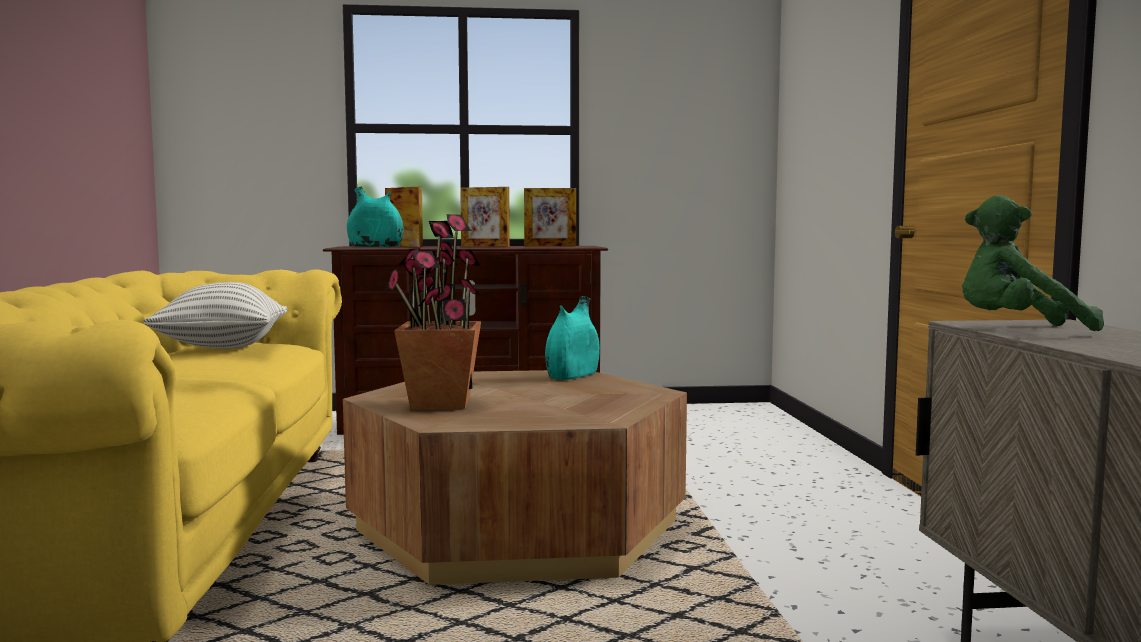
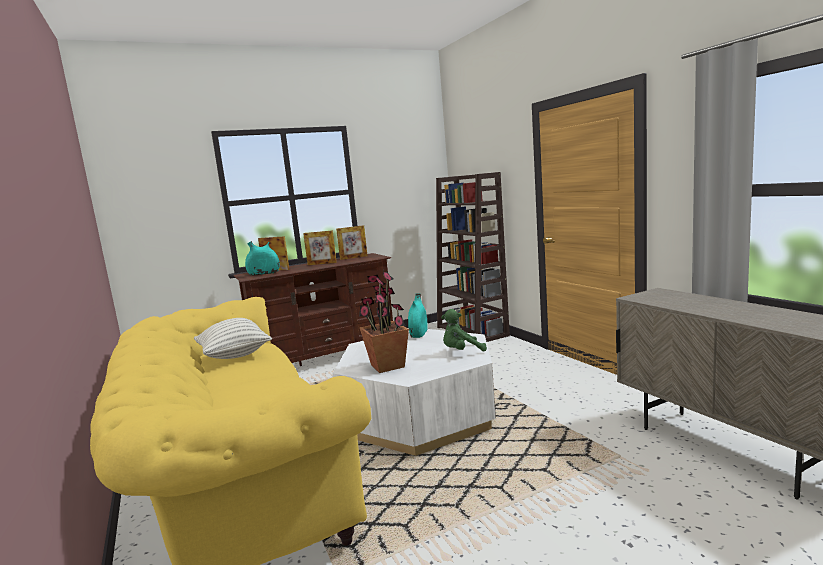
camera: 20 degrees left, 5 degrees up
brown coffee table [343,370,687,585] -> white coffee table [332,329,496,456]
green plush toy [962,195,1104,331] -> green plush toy moved to [441,309,487,352]
none -> brown bookcase [436,172,510,342]

